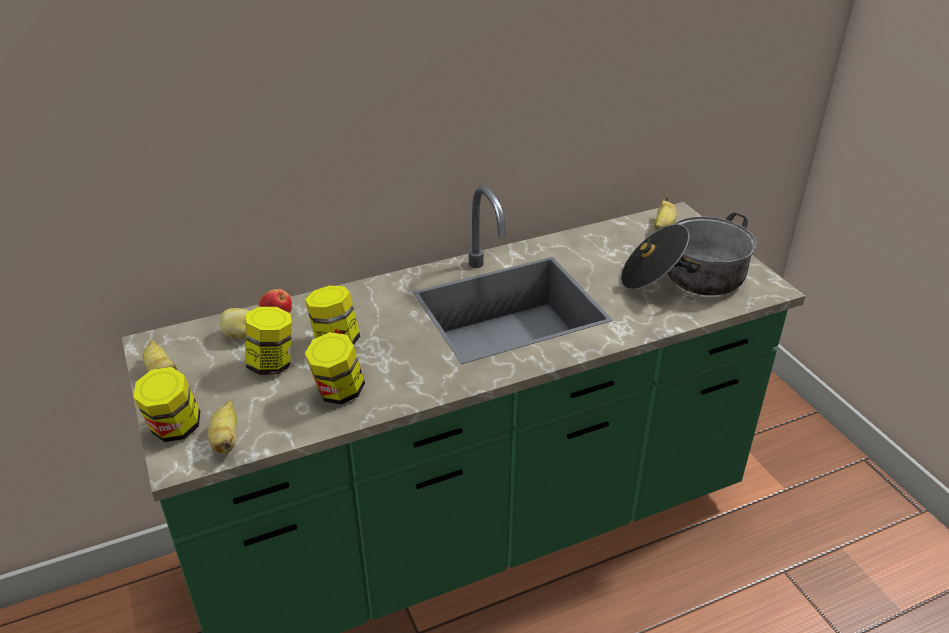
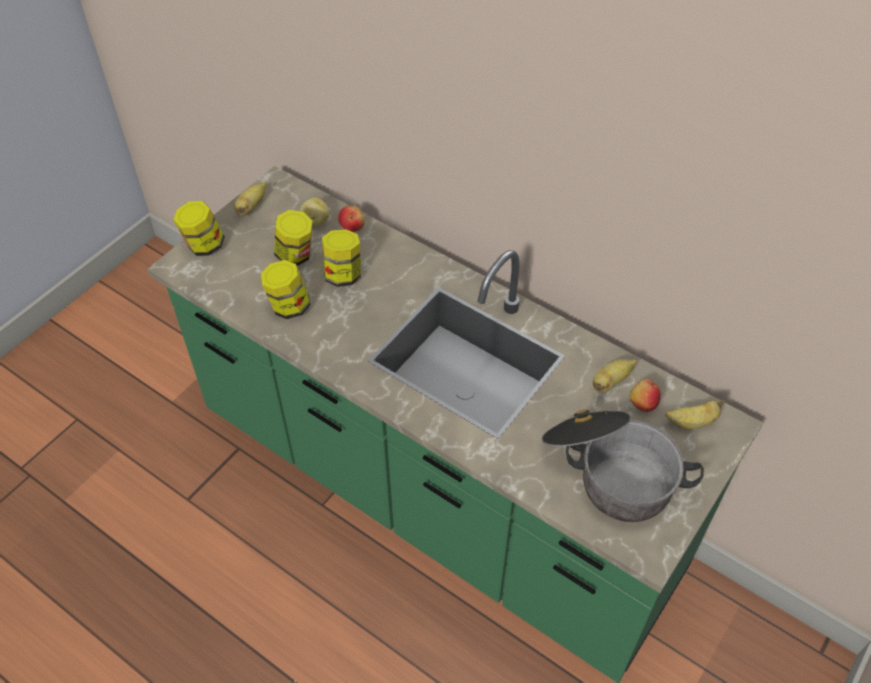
camera: 60 degrees right, 15 degrees up
banana [208,400,237,454] -> banana moved to [593,359,637,393]
none -> apple [630,379,661,412]

